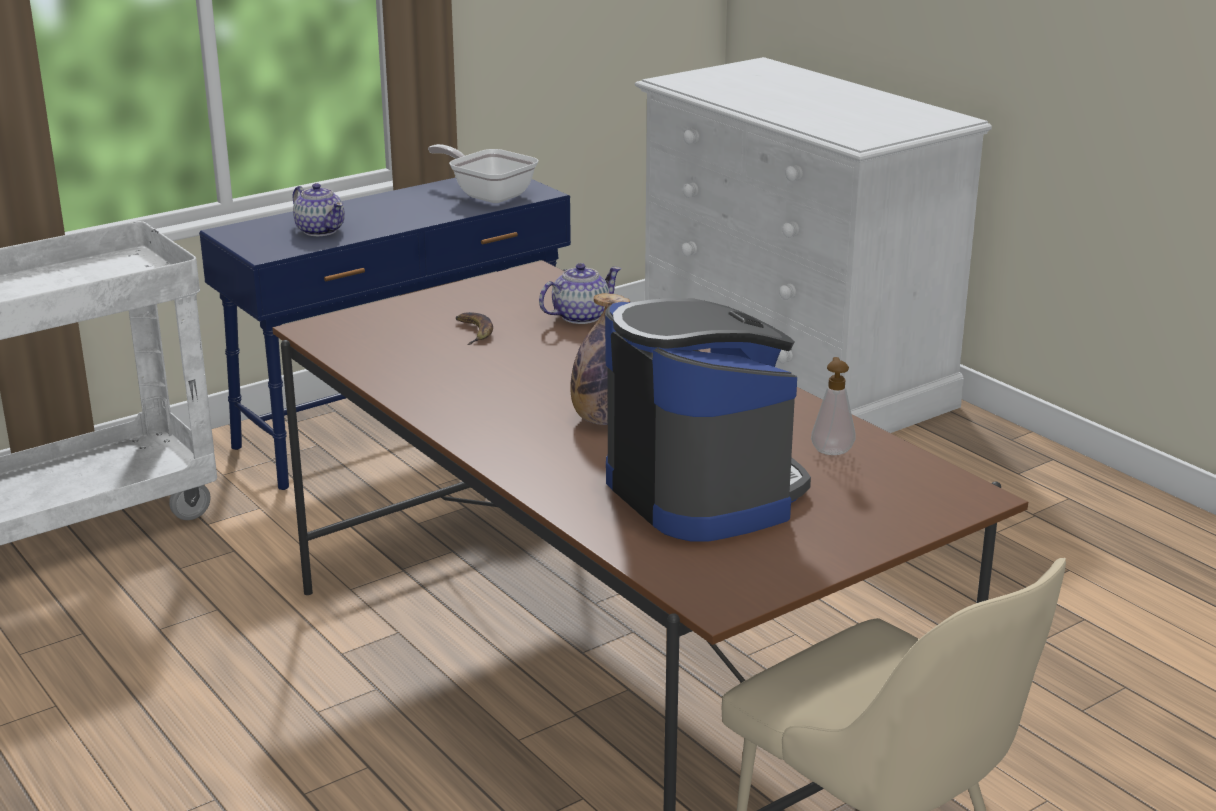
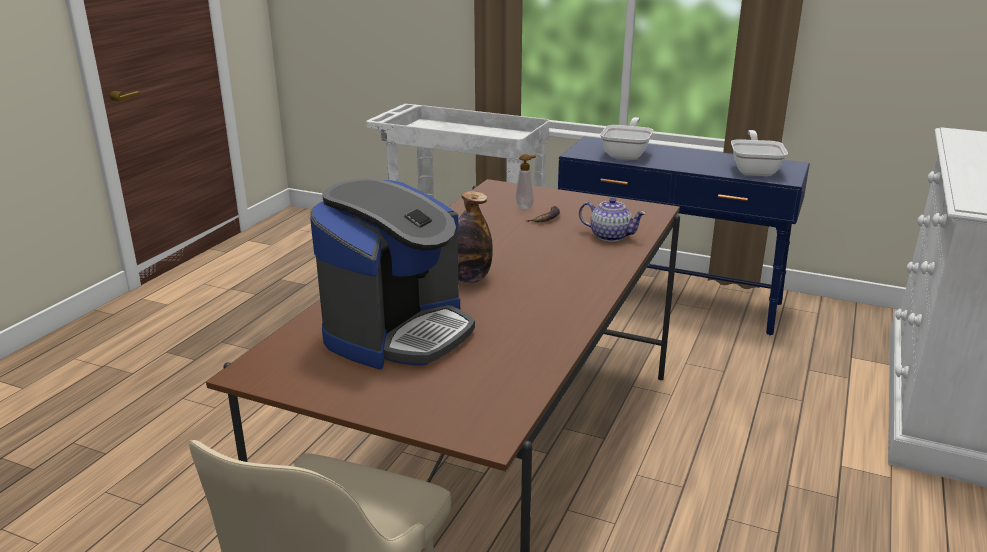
camera: 60 degrees right, 0 degrees up
teapot [293,183,345,236] -> frying pan [600,117,654,160]
soap dispenser [811,357,856,455] -> soap dispenser moved to [516,154,536,209]

